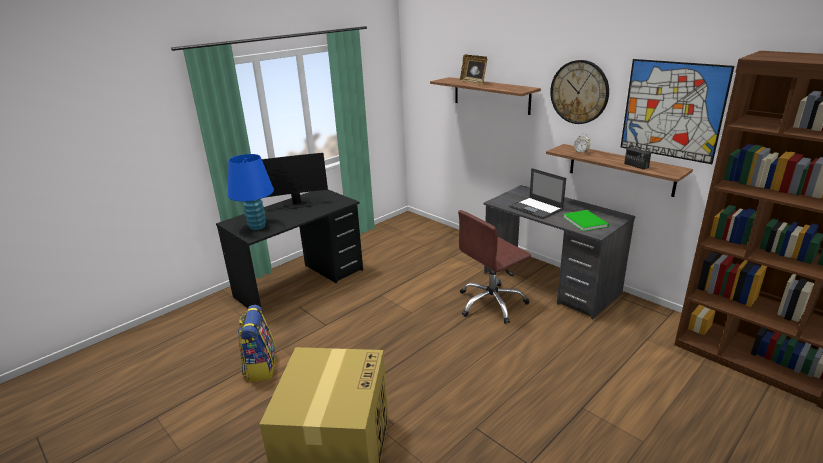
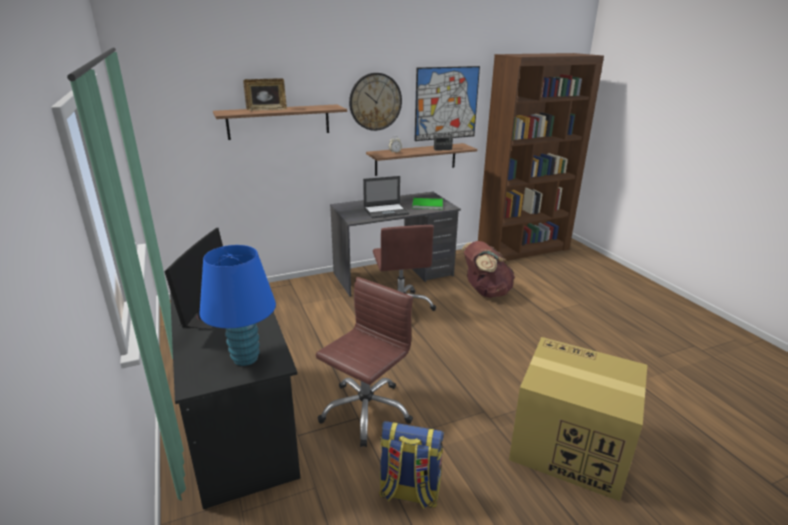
camera: 70 degrees left, 0 degrees up
none -> brown office chair [316,277,413,447]
none -> brown backpack [462,241,515,298]

